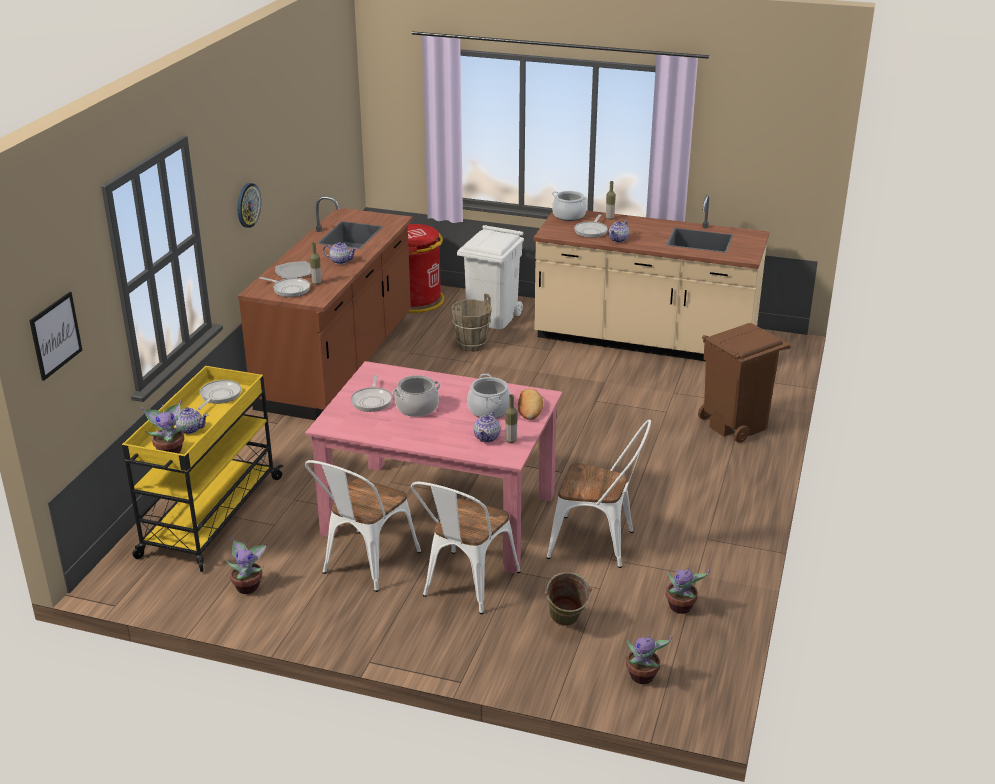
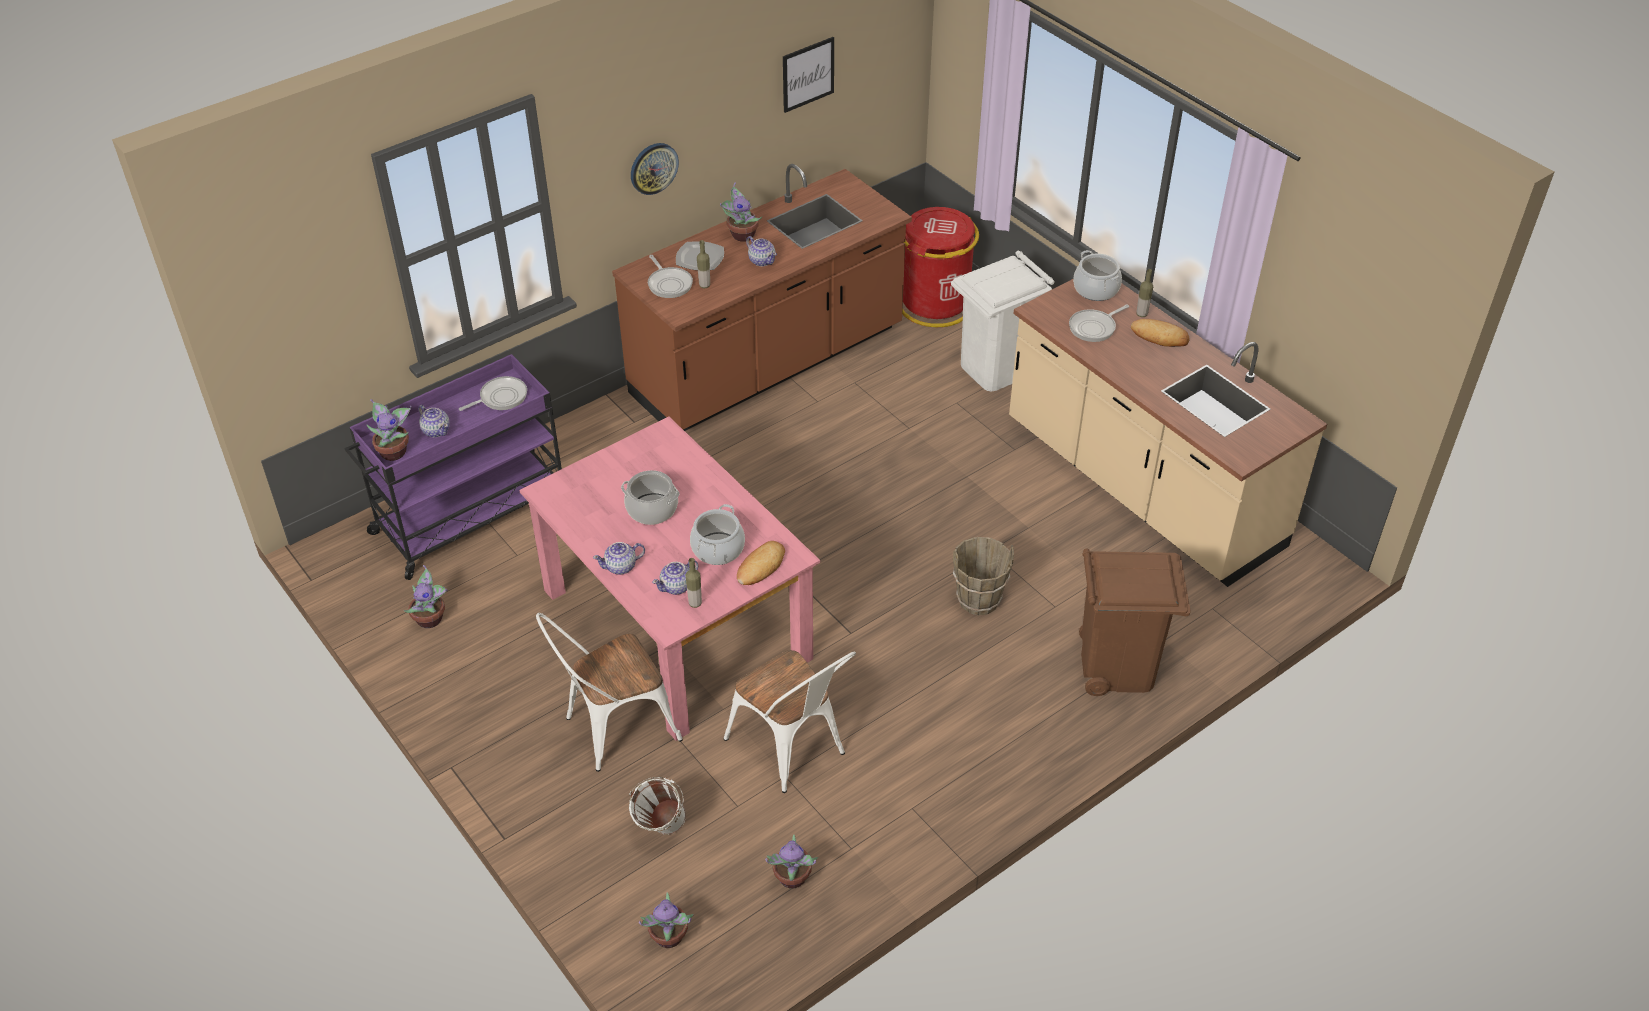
camera: 35 degrees right, 15 degrees up
picture [29,292,82,381] -> picture moved to [783,37,834,113]
yellow cart [122,366,284,572] -> purple cart [344,354,562,580]
white chair [305,460,421,592] -> none
frying pan [351,375,392,412] -> none
brown bucket [451,293,492,352] -> brown bucket moved to [953,537,1014,615]
green bucket [544,572,592,626] -> white bucket [629,777,686,835]
teapot [608,221,629,243] -> teapot moved to [593,542,645,575]
none -> potted plant [720,182,762,242]
none -> bread [1131,319,1190,347]

